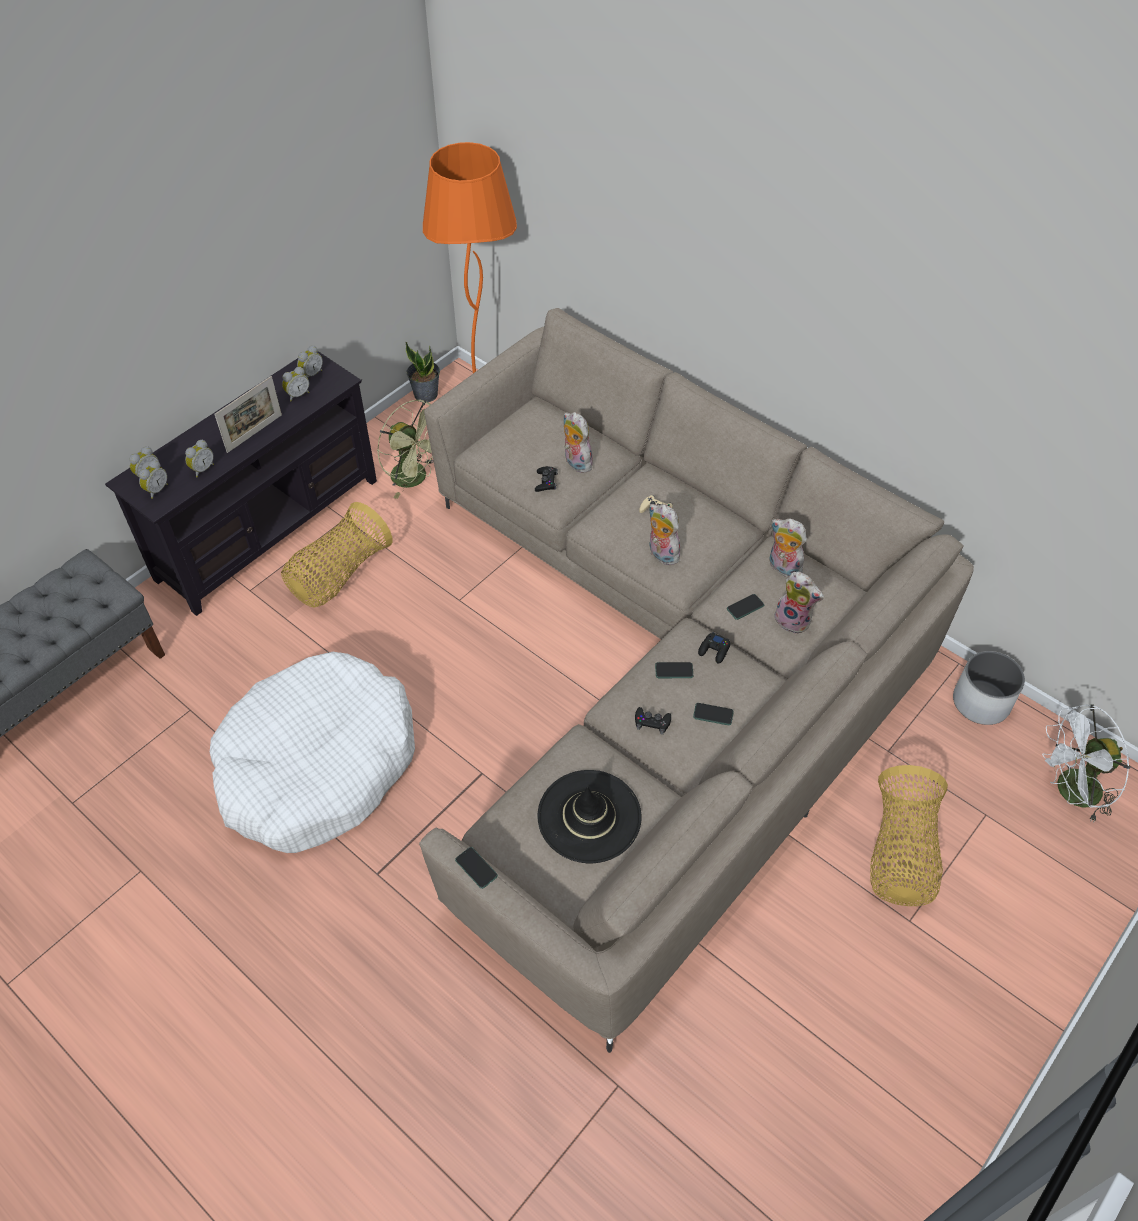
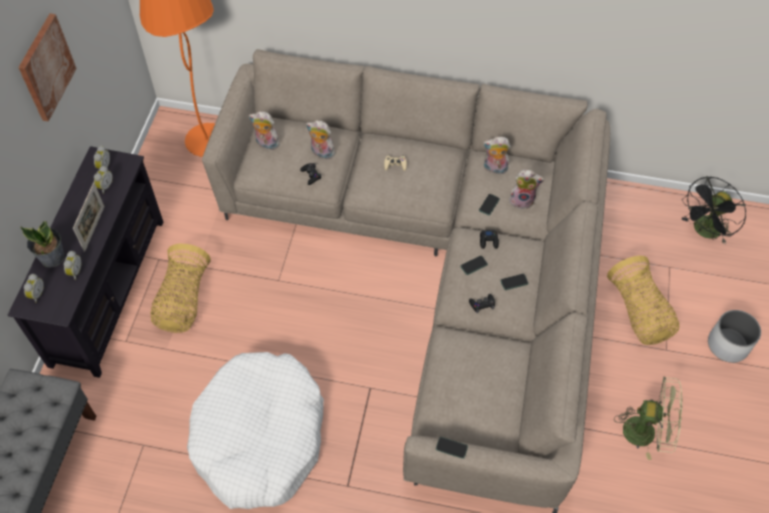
camera: 30 degrees left, 5 degrees up
alarm clock [139,460,168,499] -> none
green fan [377,400,434,499] -> green fan moved to [614,376,682,460]
potted plant [405,342,440,402] -> potted plant moved to [20,221,64,268]
black hat [537,770,642,863] -> none
plush toy [648,504,681,565] -> plush toy moved to [249,111,280,150]
white planter [953,651,1025,725] -> white planter moved to [708,310,761,363]
white fan [1042,704,1130,823] -> black fan [681,176,746,244]
none -> picture [18,13,77,121]

